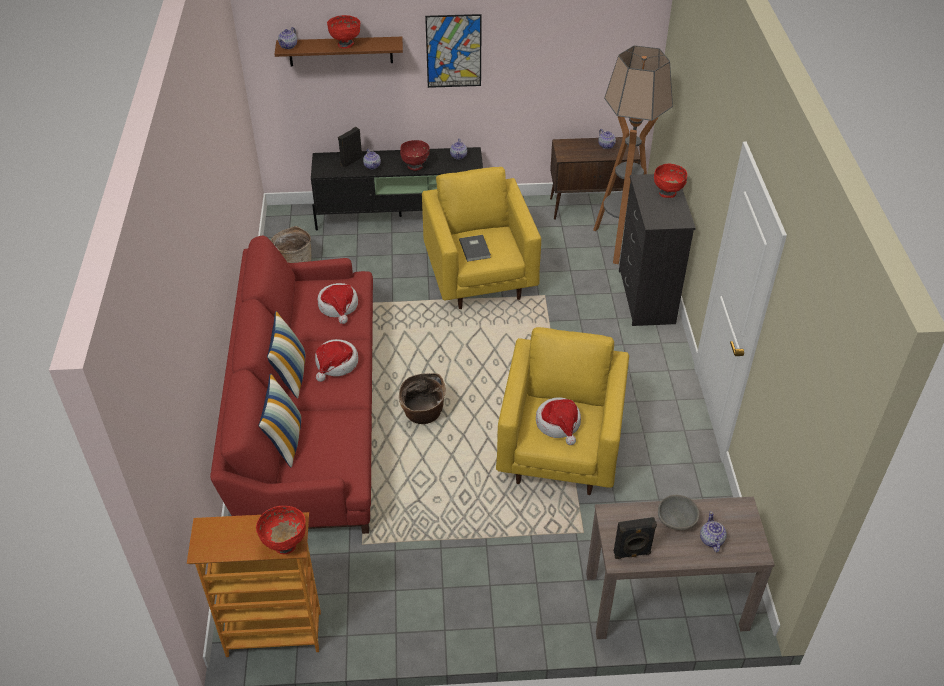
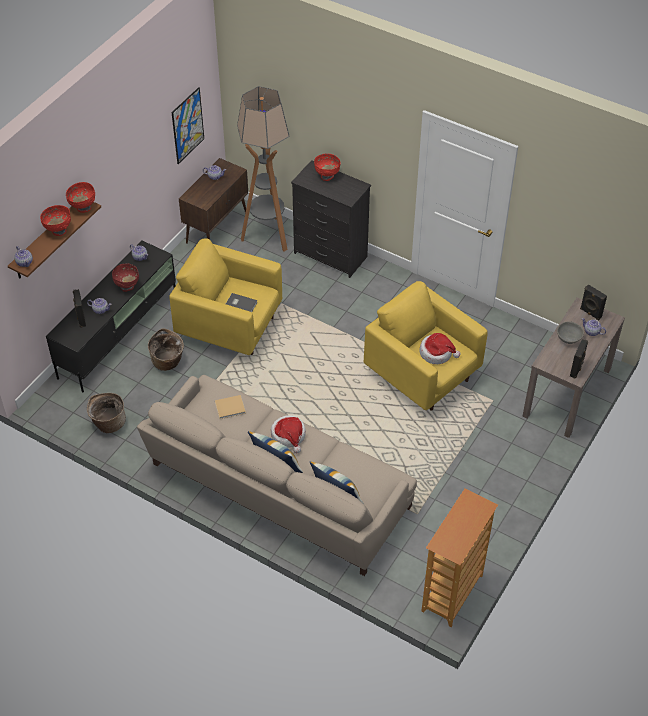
camera: 55 degrees left, 5 degrees up
red sofa [210,235,373,534] -> beige sofa [137,375,417,576]
red bowl [256,506,306,554] -> red bowl moved to [66,182,95,213]
hat [318,283,358,324] -> beige book [215,395,246,419]
basket [399,373,446,424] -> basket moved to [148,328,184,371]
picture [425,14,482,88] -> picture moved to [172,87,204,164]
none -> black speaker [580,284,607,320]

